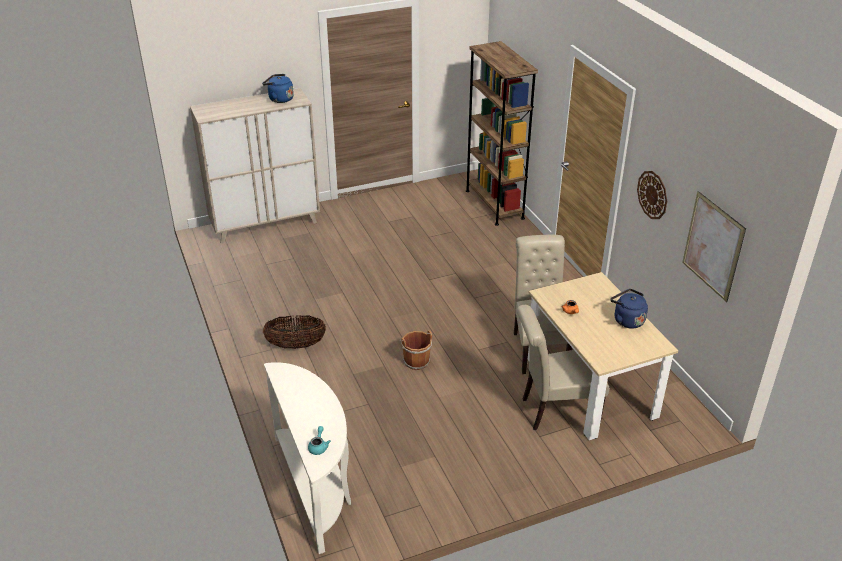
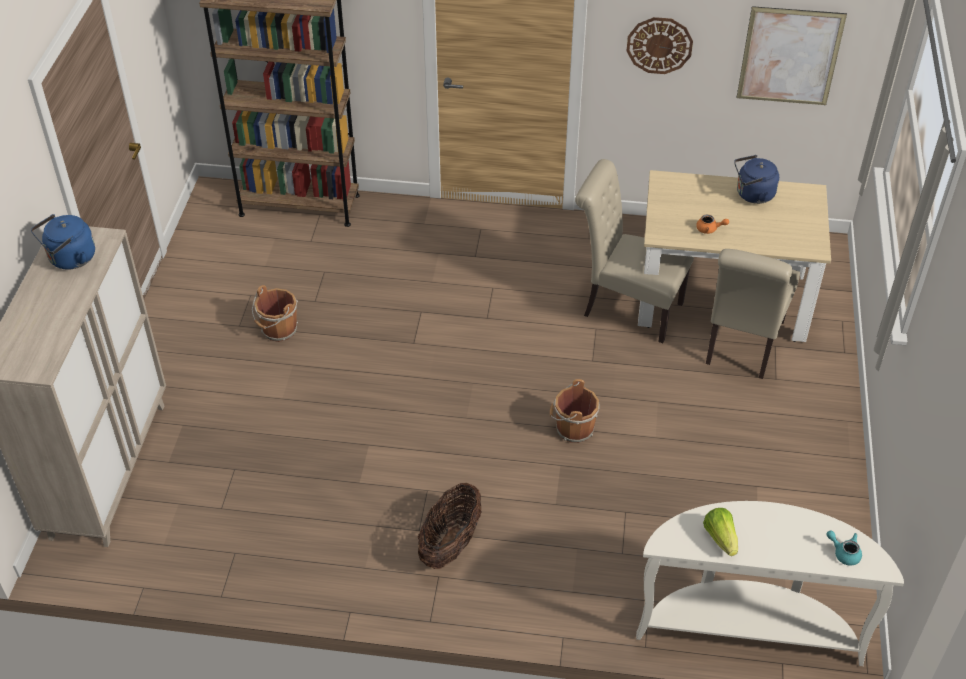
camera: 60 degrees left, 10 degrees up
none -> brown bucket [252,285,298,342]
none -> lettuce [703,508,738,556]

